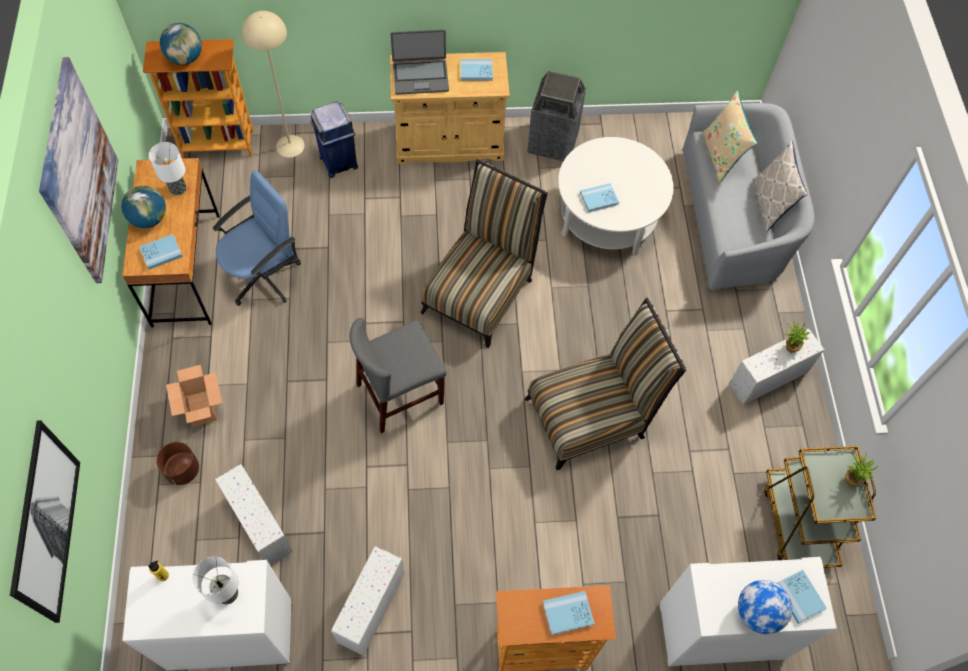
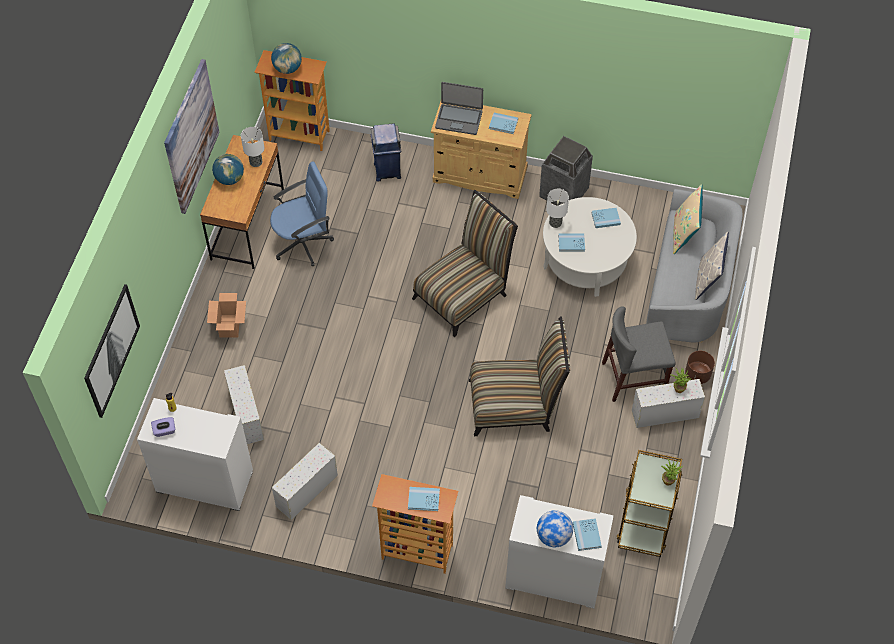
camera: 20 degrees right, 5 degrees down
blue book [139,234,183,270] -> blue book moved to [591,207,621,228]
brown planter [156,442,199,485] -> brown planter moved to [685,351,715,384]
table lamp [193,557,238,605] -> table lamp moved to [546,189,569,228]
beige floor lamp [242,11,305,158] -> none
grey chair [350,318,446,433] -> grey chair moved to [602,306,675,402]
none -> purple tissue box [151,417,175,437]

